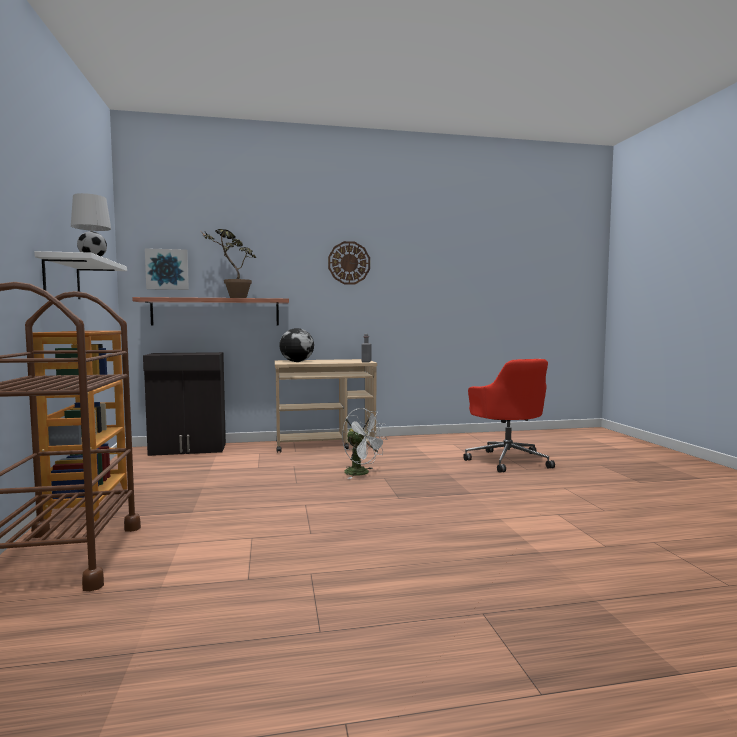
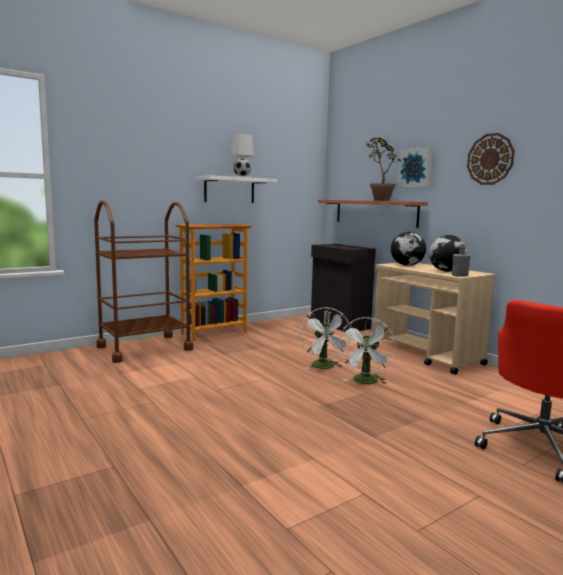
camera: 65 degrees right, 5 degrees up
picture [145,248,189,290] -> picture moved to [398,147,434,187]
none -> white fan [300,307,351,369]
none -> globe [429,235,468,272]

